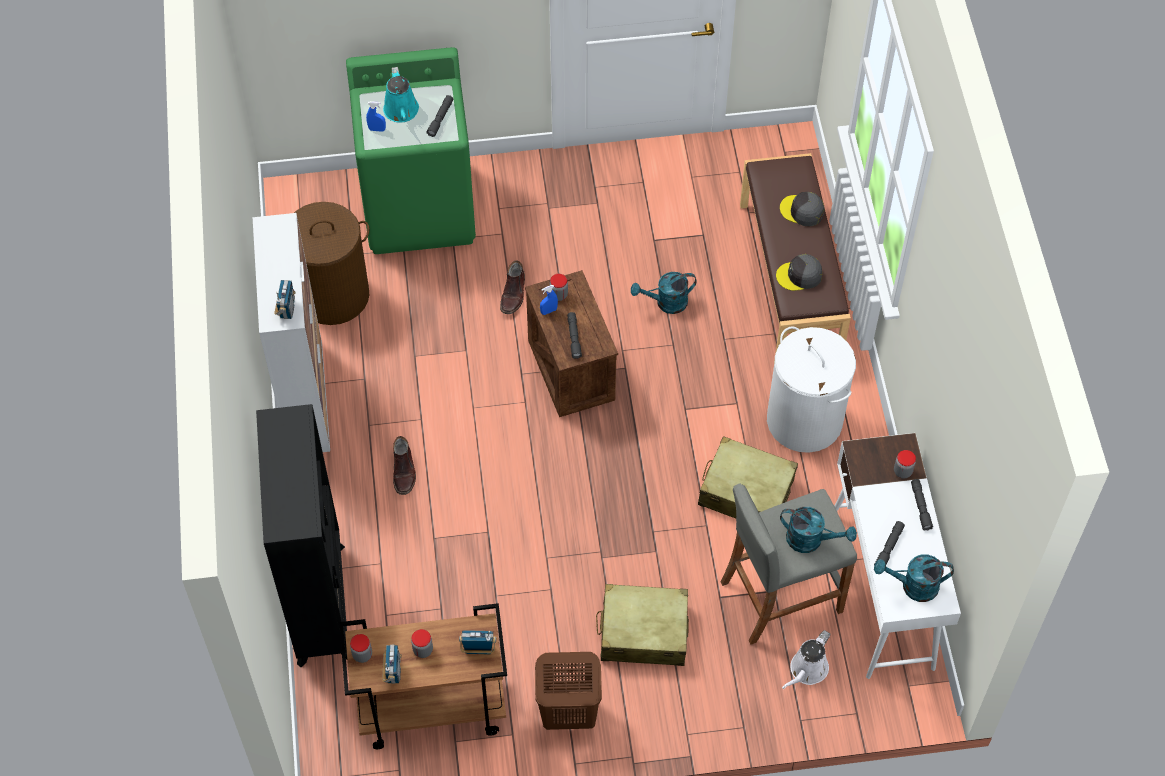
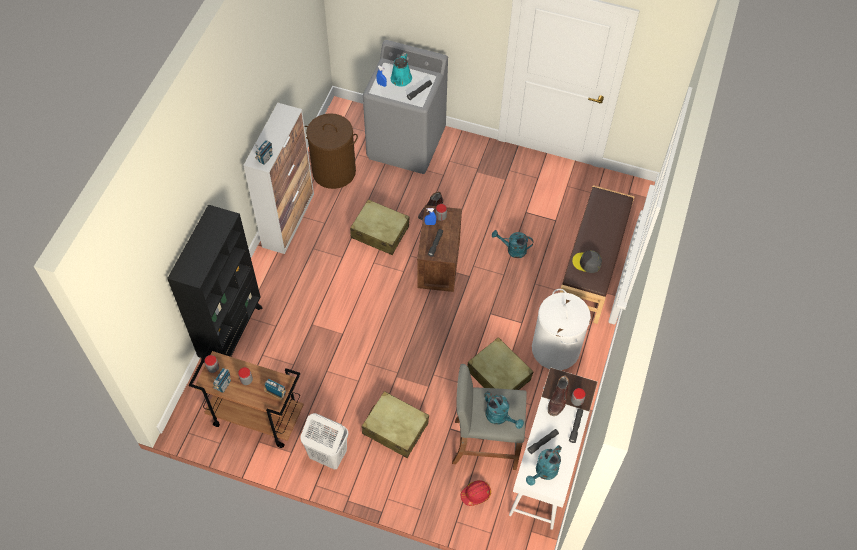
camera: 25 degrees right, 0 degrees up
green washing machine [346,47,476,254] -> grey washing machine [363,40,448,174]
brown boot [393,436,416,495] -> brown boot moved to [548,375,569,416]
brown laundry basket [535,652,602,730] -> white laundry basket [301,413,348,470]
grey cap [780,192,825,226] -> none
white watering can [782,630,831,689] -> red hard hat [461,480,491,506]
turquoise watering can [874,554,954,602] -> turquoise watering can turned 75 degrees counterclockwise [526,445,562,486]
none -> beige suitcase [350,199,410,255]

